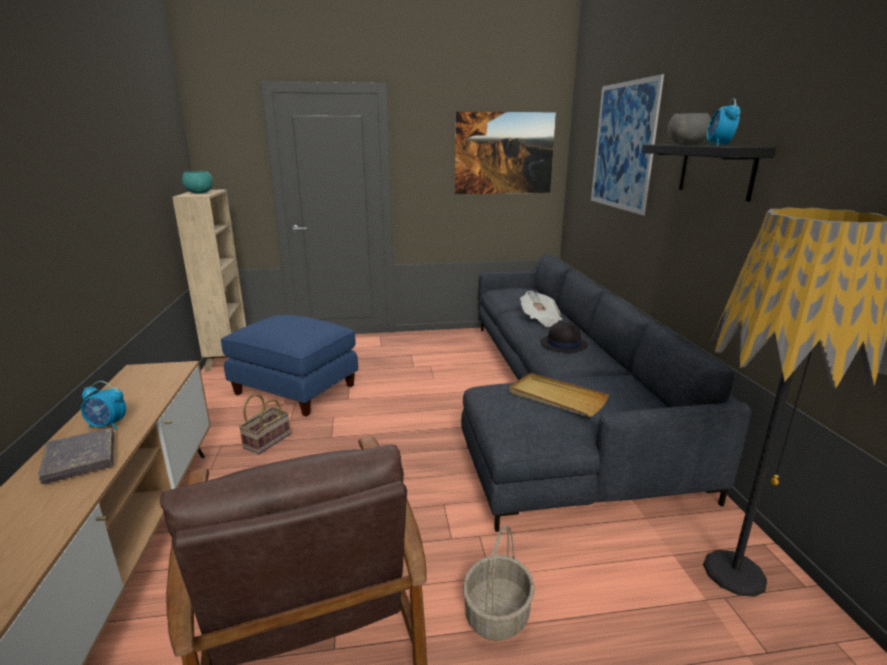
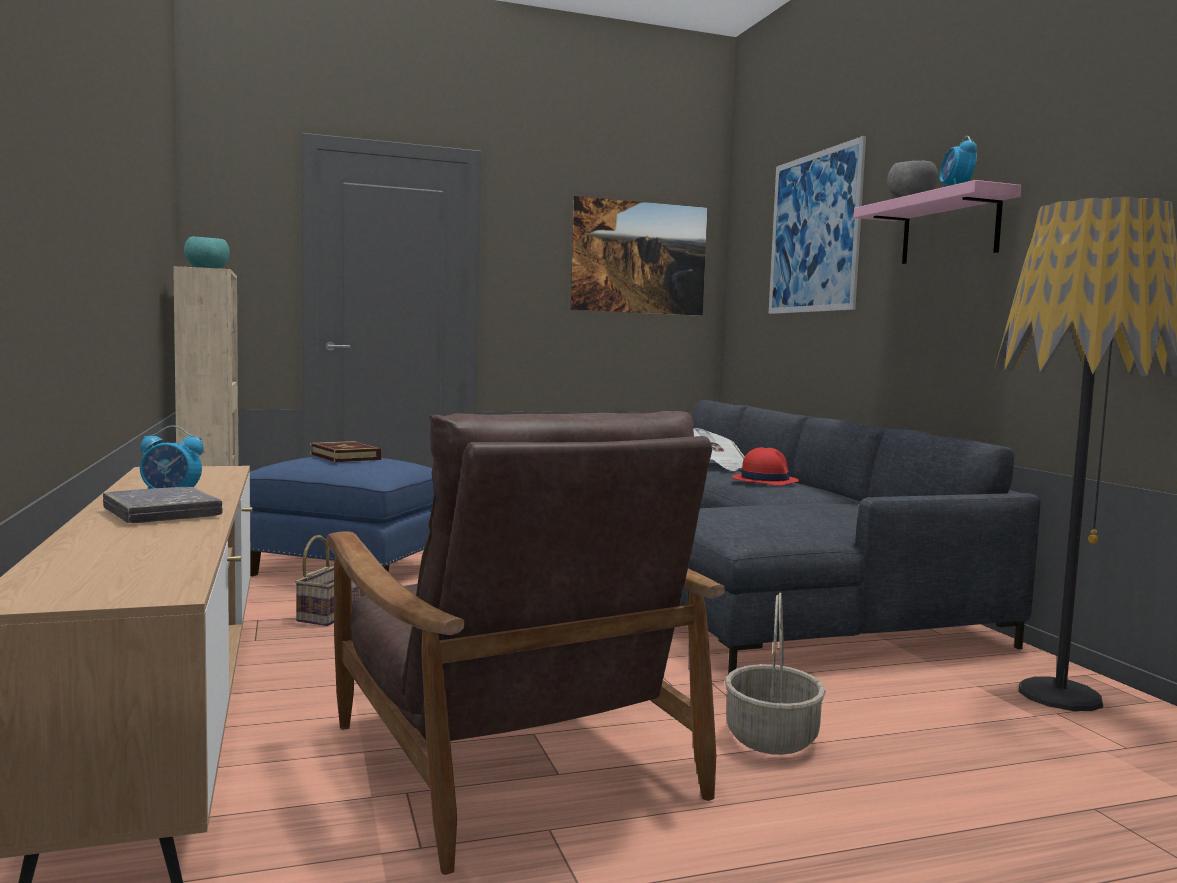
camera: 10 degrees left, 15 degrees down
beige tray [509,373,609,417] -> none
black hat [541,321,588,354] -> red hat [732,447,799,486]
black shelf [642,144,776,202] -> pink shelf [854,180,1021,264]
none -> book [310,441,382,462]

